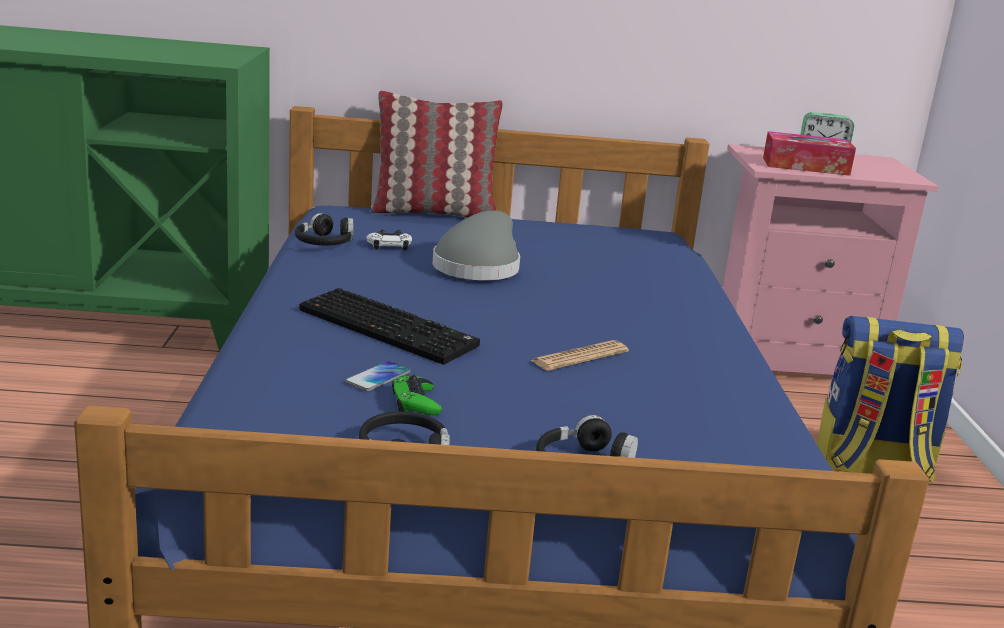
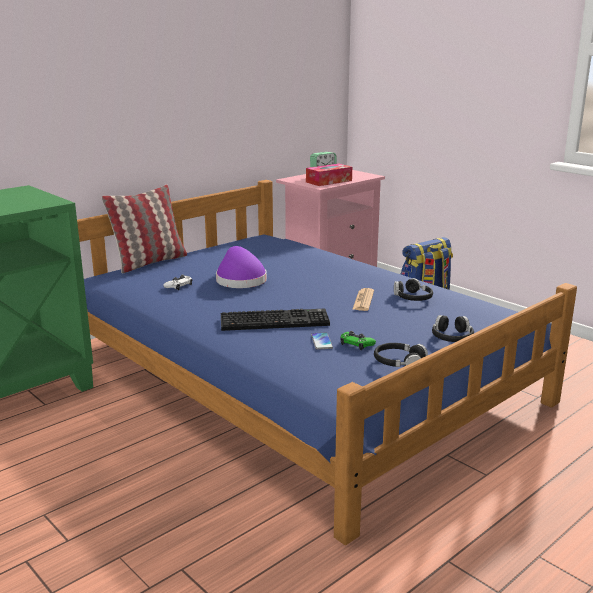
camera: 40 degrees left, 0 degrees up
black headphones [295,213,353,245] -> black headphones moved to [394,278,433,301]
grey hat [433,210,520,280] -> purple hat [216,246,267,288]

